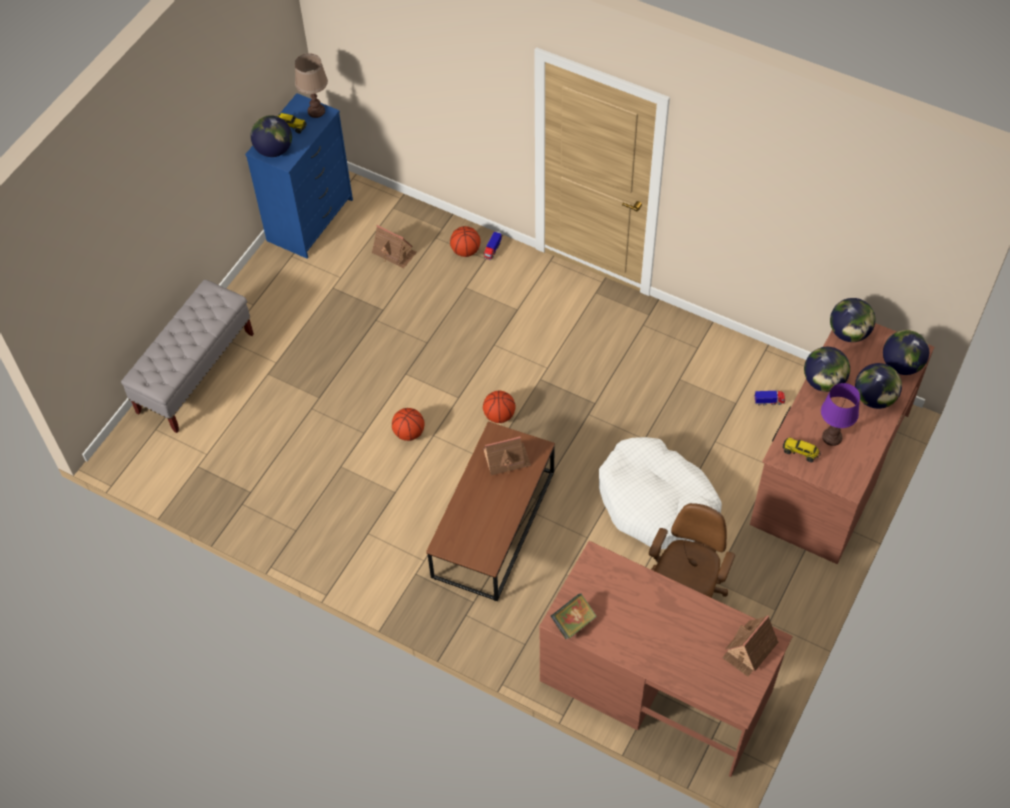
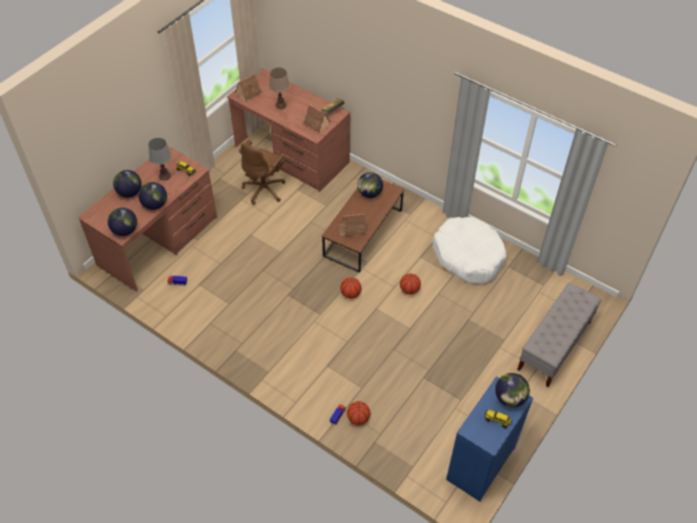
camera: 175 degrees left, 5 degrees down
brown table lamp [295,53,328,118] -> brown table lamp moved to [269,68,290,109]
toy house [372,225,417,268] -> toy house moved to [302,104,331,133]
white dog bed [599,437,722,549] -> white dog bed moved to [433,217,507,284]
purple table lamp [821,383,860,446] -> grey table lamp [148,138,171,180]
globe [883,330,929,375] -> globe moved to [357,172,383,198]

